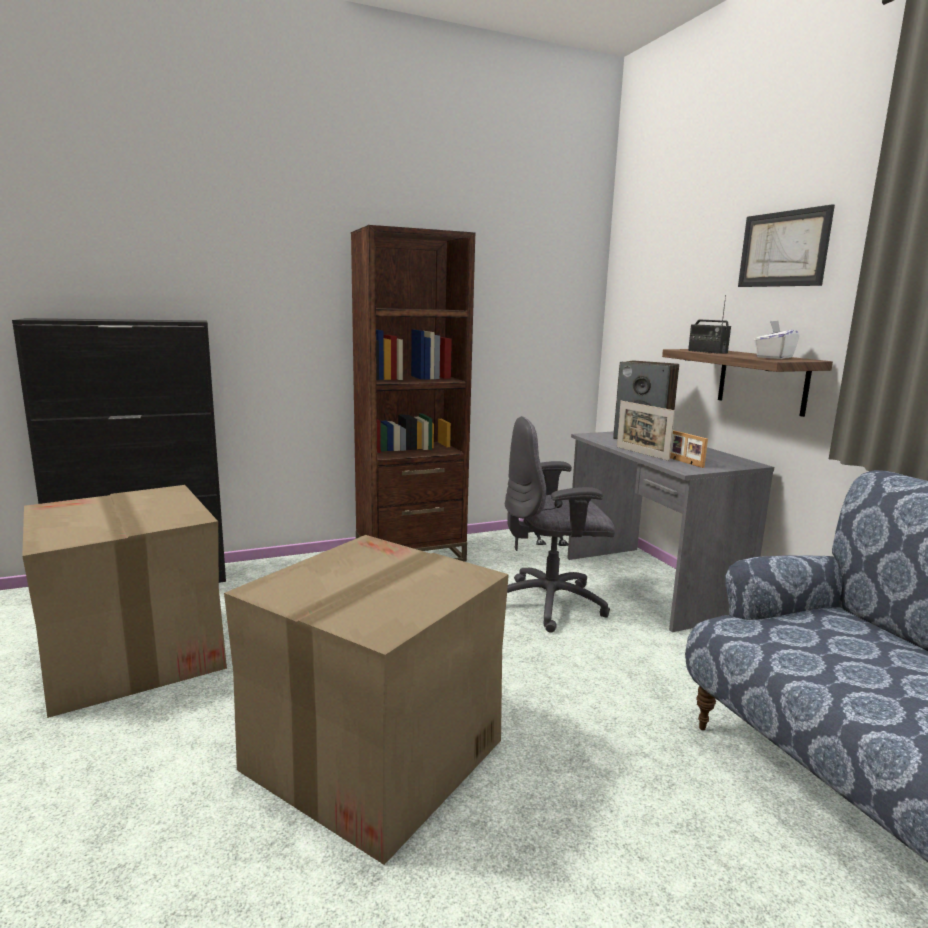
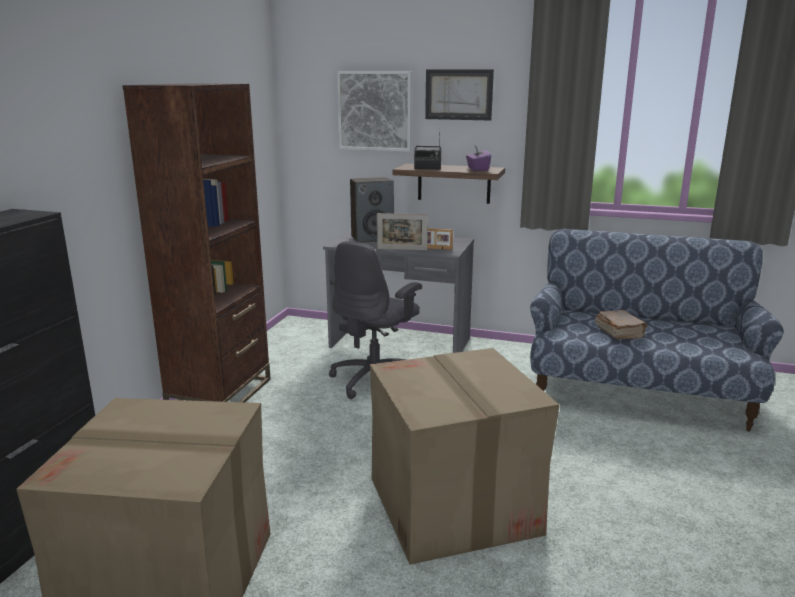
camera: 50 degrees left, 5 degrees up
white tissue box [754,321,800,359] -> purple tissue box [466,146,491,171]
none -> picture [337,71,412,152]
none -> brown book [595,310,648,340]

